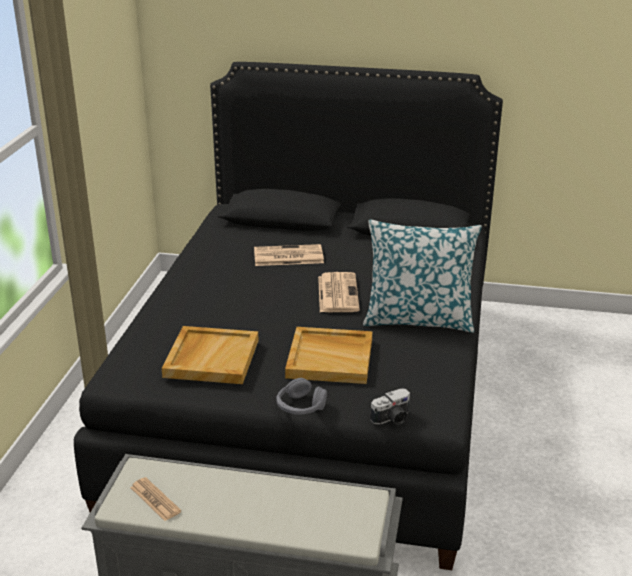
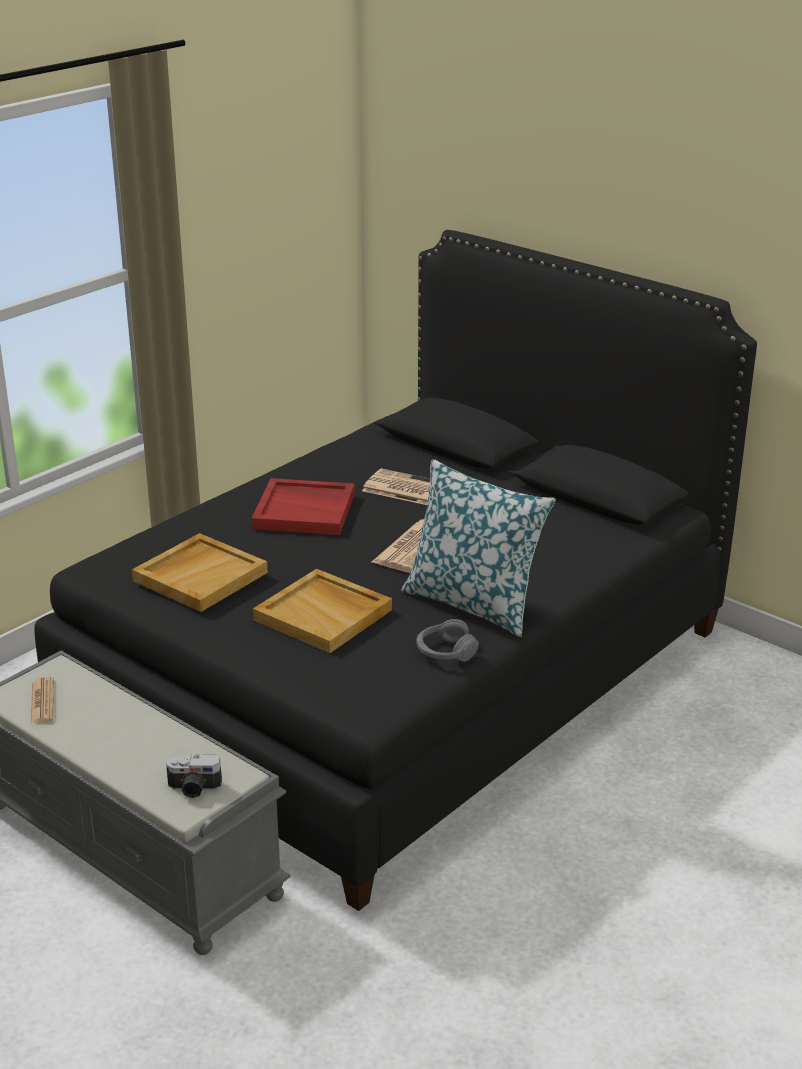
camera: 30 degrees right, 0 degrees up
grey headphones [276,378,327,415] -> grey headphones moved to [417,619,479,662]
camera [370,388,410,425] -> camera moved to [166,754,222,798]
none -> red tray [252,478,355,535]

